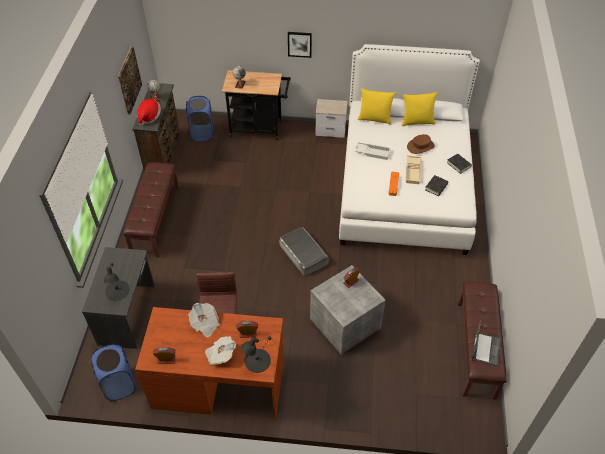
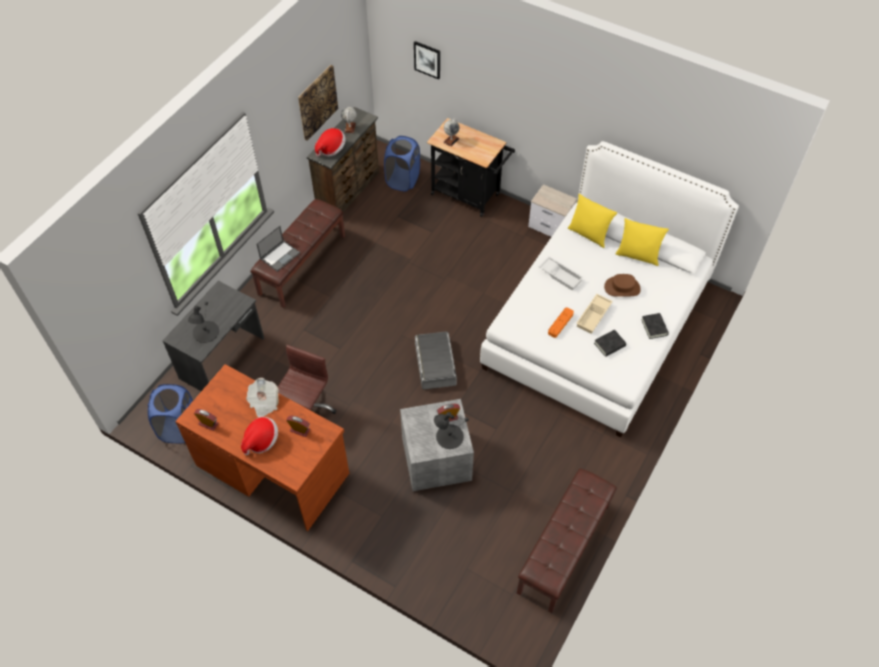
camera: 25 degrees right, 5 degrees up
newspaper [205,336,236,365] -> hat [241,417,278,455]
black table lamp [241,336,272,373] -> black table lamp moved to [434,412,469,449]
picture [288,32,312,58] -> picture moved to [414,41,440,80]
laptop [472,320,501,366] -> laptop moved to [257,226,300,272]

